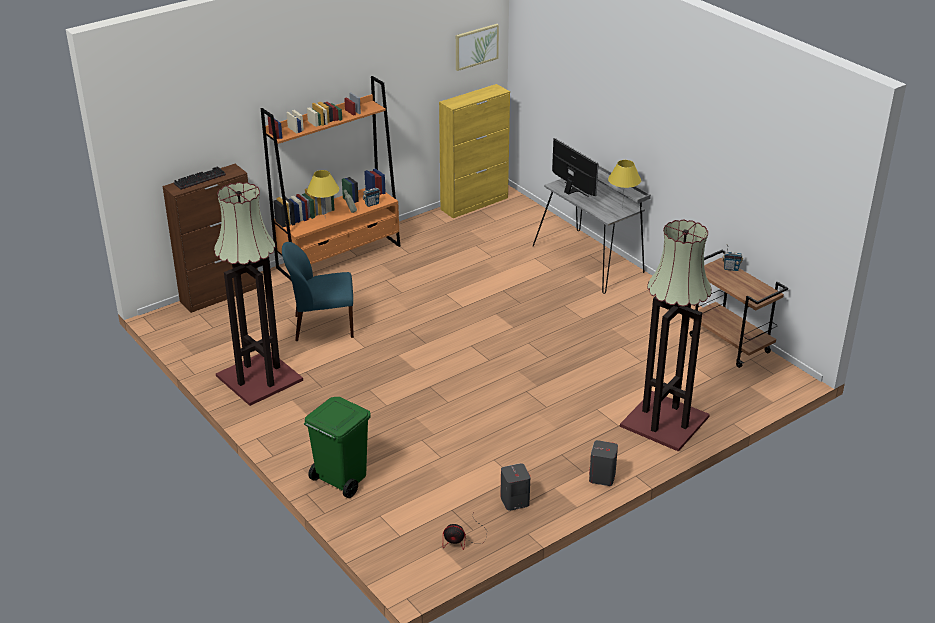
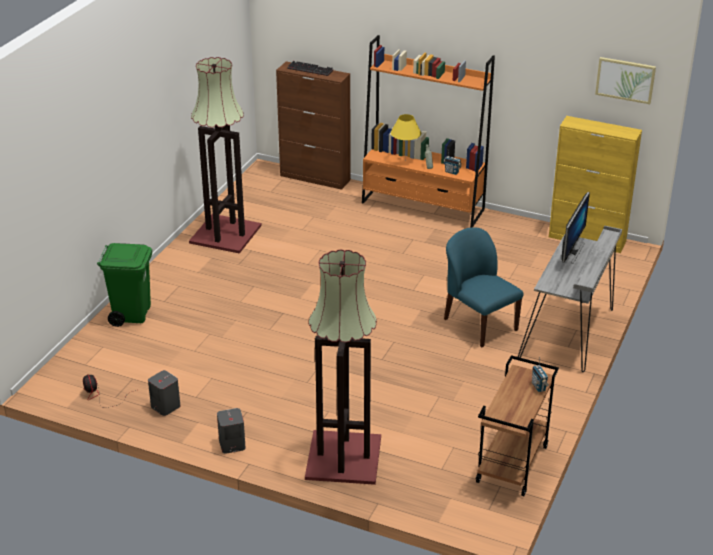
camera: 60 degrees right, 0 degrees up
blue chair [282,242,354,341] -> blue chair moved to [444,227,524,347]
yellow table lamp [608,160,641,209] -> none

